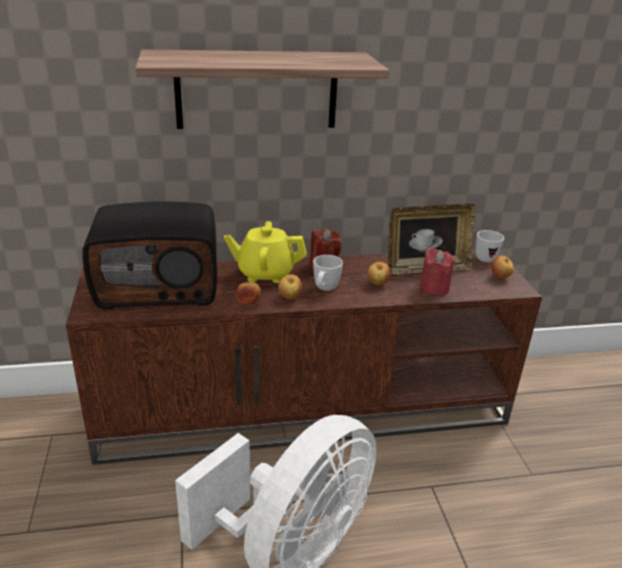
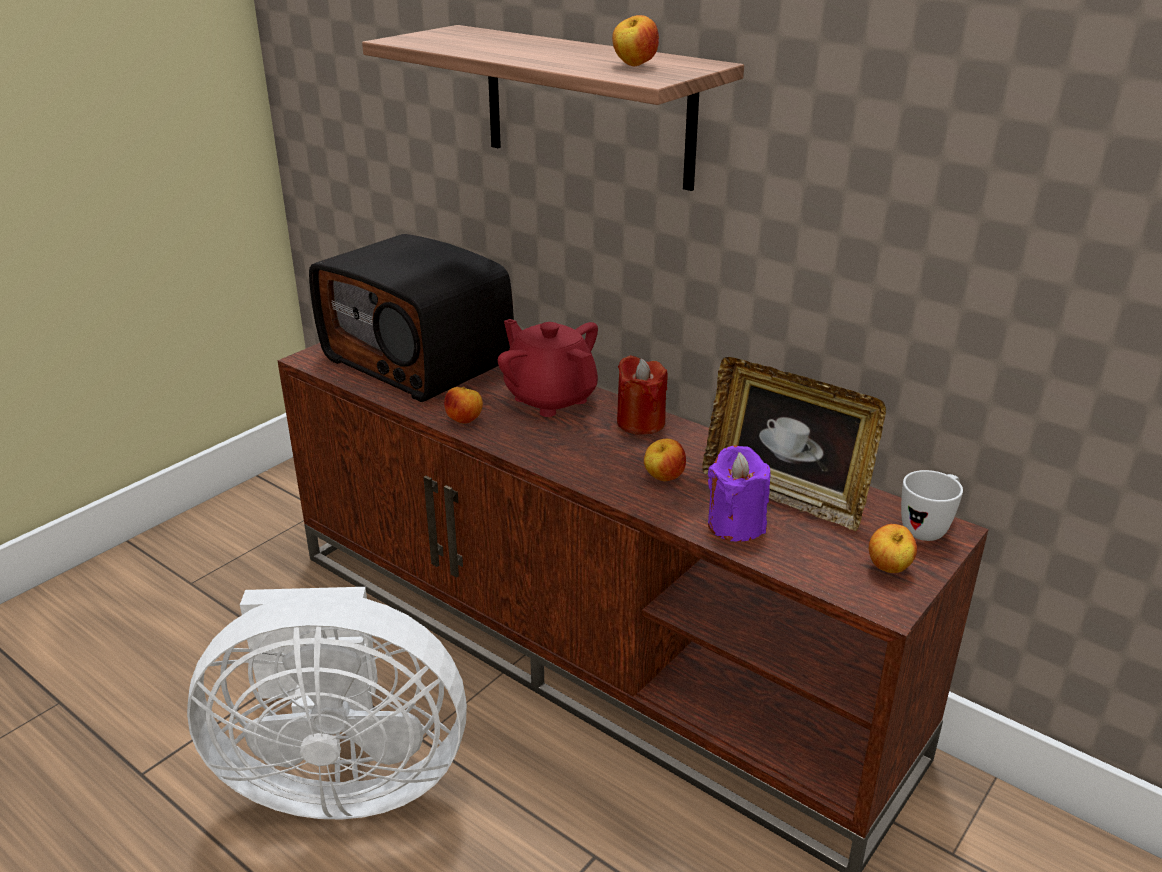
camera: 50 degrees right, 0 degrees up
yellow teapot [224,221,307,283] -> red teapot [498,319,598,417]
apple [278,274,302,299] -> apple moved to [612,15,659,66]
white mug [313,255,343,291] -> none
red candle [420,247,455,296] -> purple candle [708,445,770,542]

